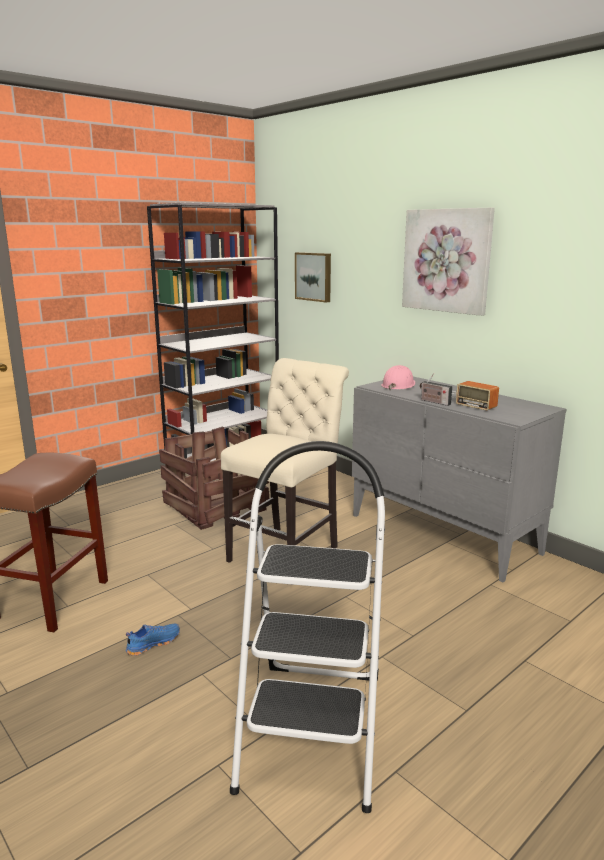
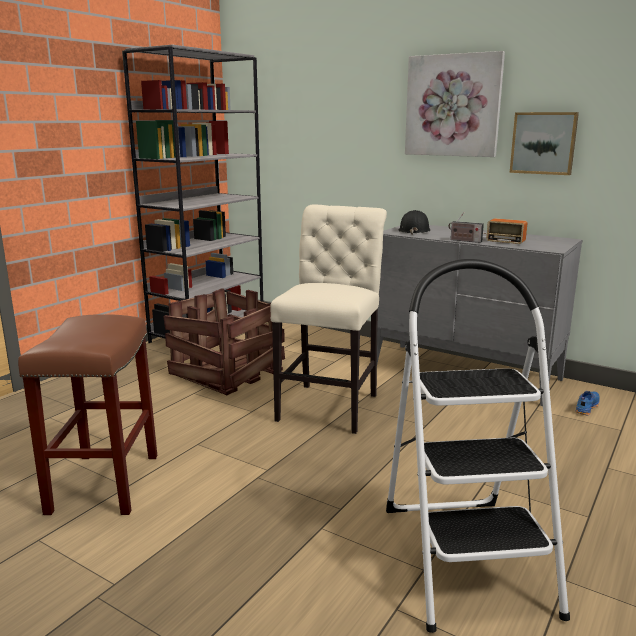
camera: 15 degrees left, 0 degrees up
blue shoe [126,624,180,656] -> blue shoe moved to [575,391,599,415]
picture [295,252,331,303] -> picture moved to [509,112,579,175]
pink hard hat [381,365,415,391] -> black hard hat [398,210,431,235]

